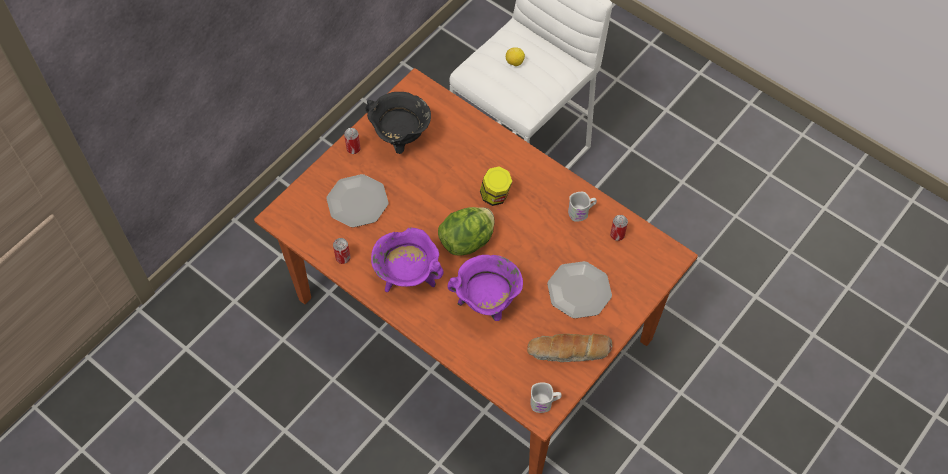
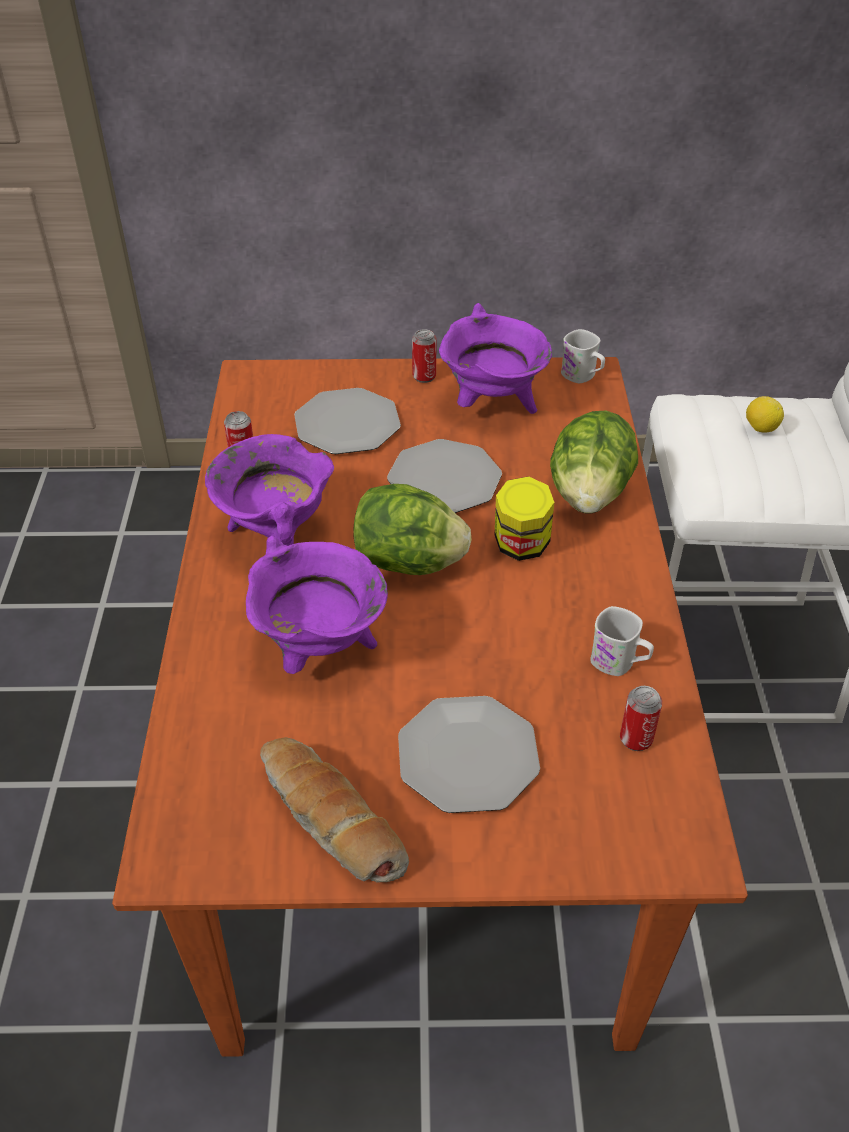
camera: 50 degrees right, 15 degrees down
black cooking pot [365,92,431,154] -> purple cooking pot [439,303,552,414]
white mug [530,382,562,413] -> white mug moved to [561,329,605,383]
none -> plate [387,439,502,513]
none -> lettuce [550,411,638,513]

